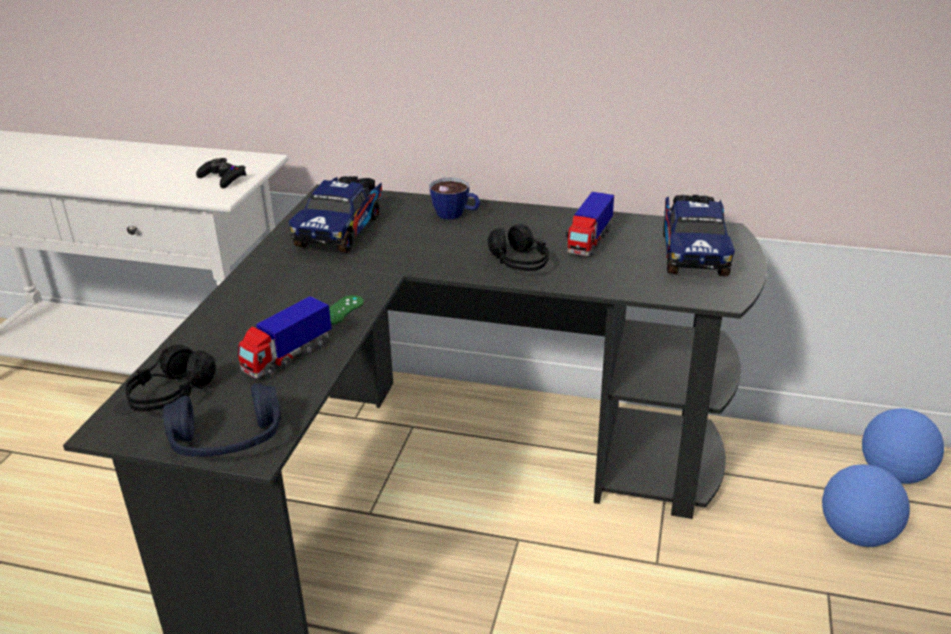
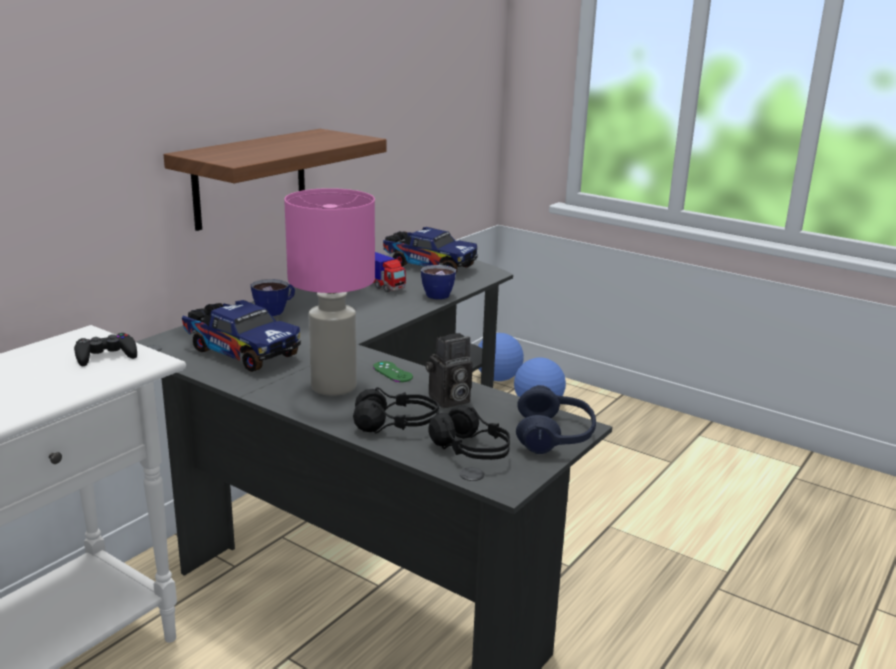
camera: 70 degrees left, 10 degrees down
toy truck [238,296,332,378] -> camera [426,333,473,408]
black headphones [488,224,549,271] -> black headphones moved to [353,387,439,433]
none -> shelf [164,129,387,231]
none -> pink table lamp [284,188,375,396]
none -> cup [421,265,456,299]

